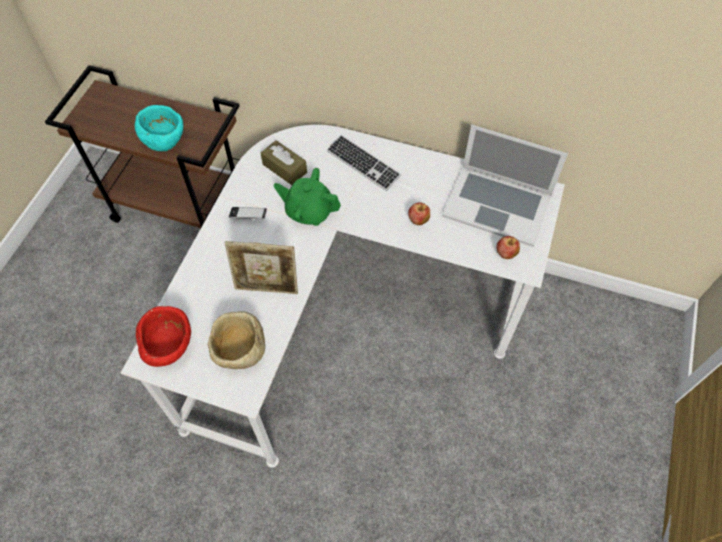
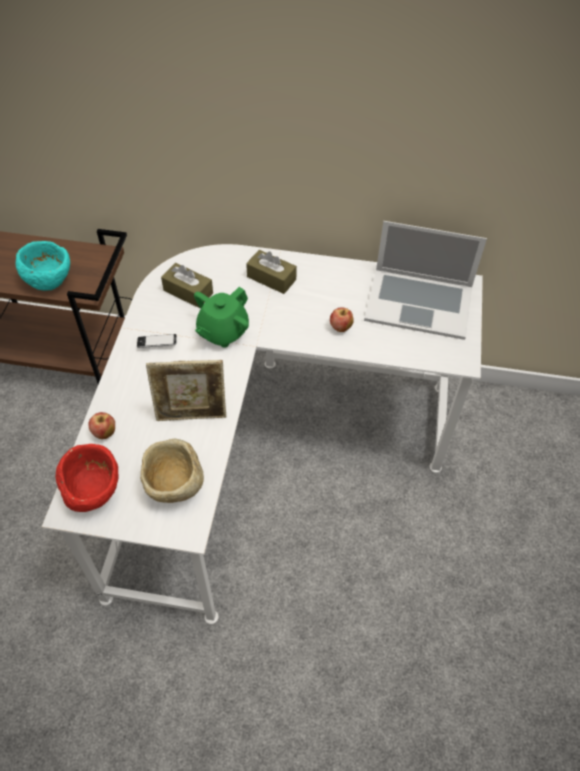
camera: 10 degrees left, 5 degrees down
green teapot [274,168,341,226] -> green teapot turned 60 degrees counterclockwise [194,287,249,348]
keyboard [327,135,401,191] -> brown tissue box [246,250,297,294]
apple [497,236,520,259] -> apple moved to [88,412,115,439]

